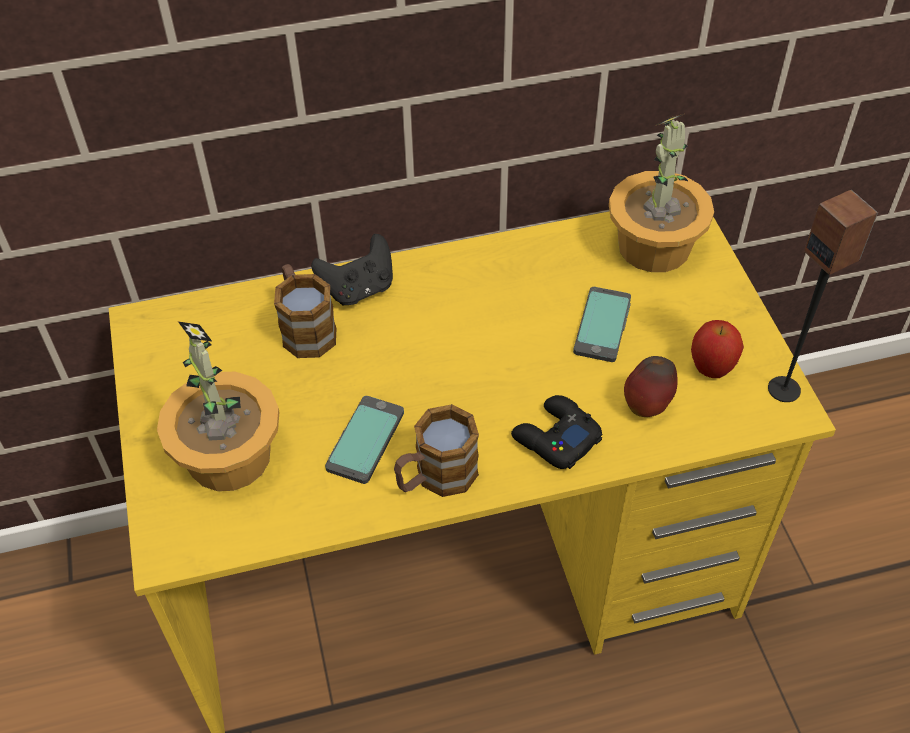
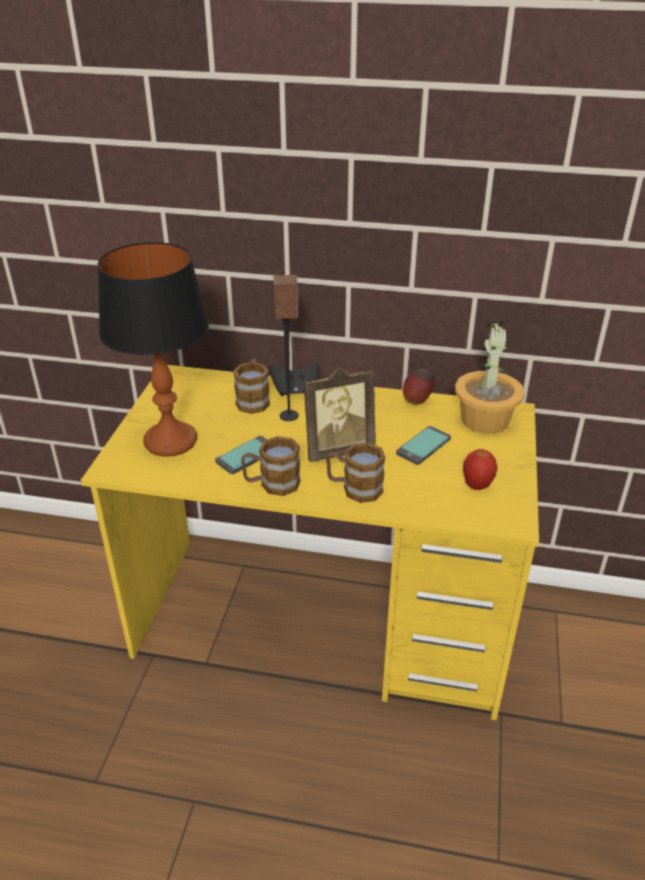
camera: 25 degrees right, 15 degrees down
potted plant [157,321,279,491] -> table lamp [98,242,209,457]
black game controller [511,395,603,469] -> mug [326,442,385,503]
apple [624,356,678,417] -> apple moved to [403,369,434,405]
speaker [768,190,878,402] -> speaker moved to [273,275,299,421]
none -> picture frame [304,367,376,462]

